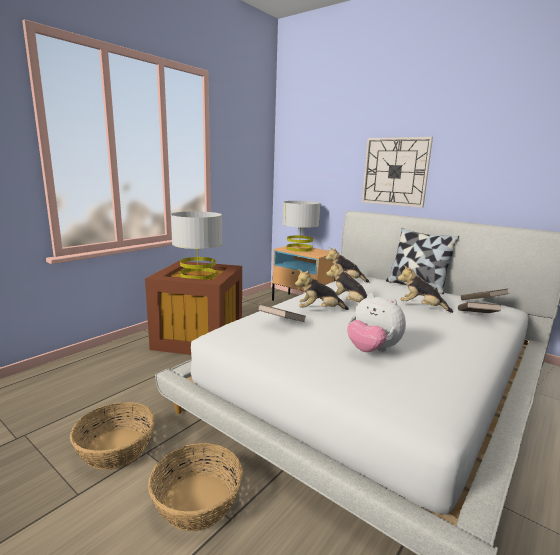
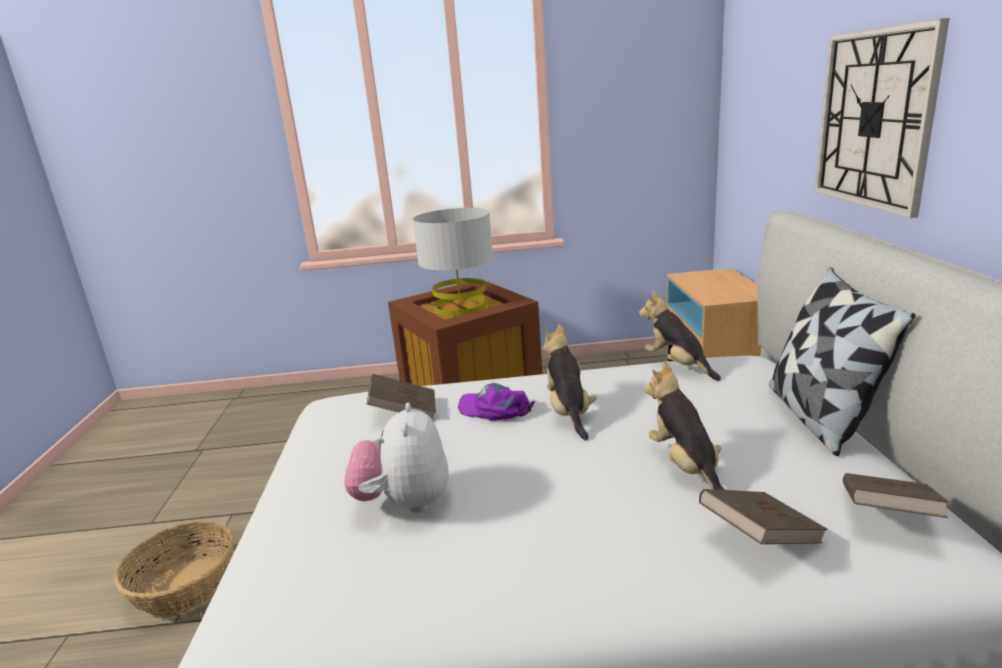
camera: 50 degrees right, 5 degrees up
basket [70,402,155,470] -> none
grey table lamp [282,201,320,252] -> none
plush toy [295,269,349,310] -> purple cap [458,383,535,421]

